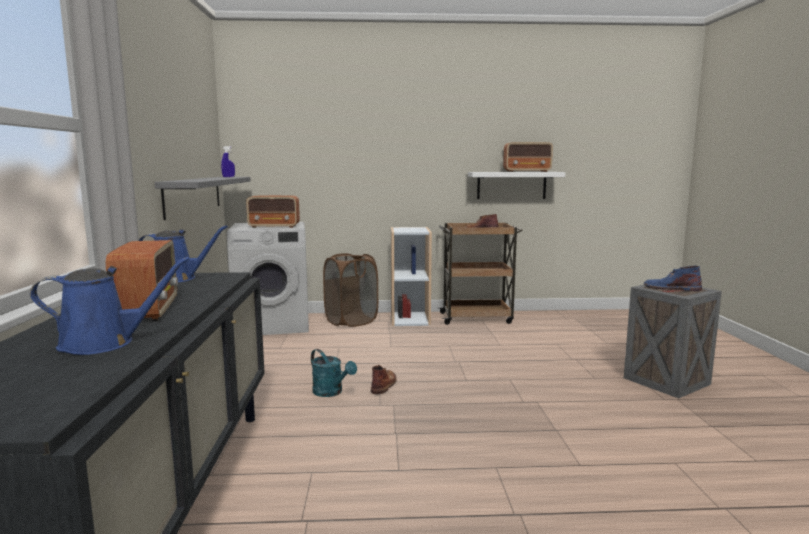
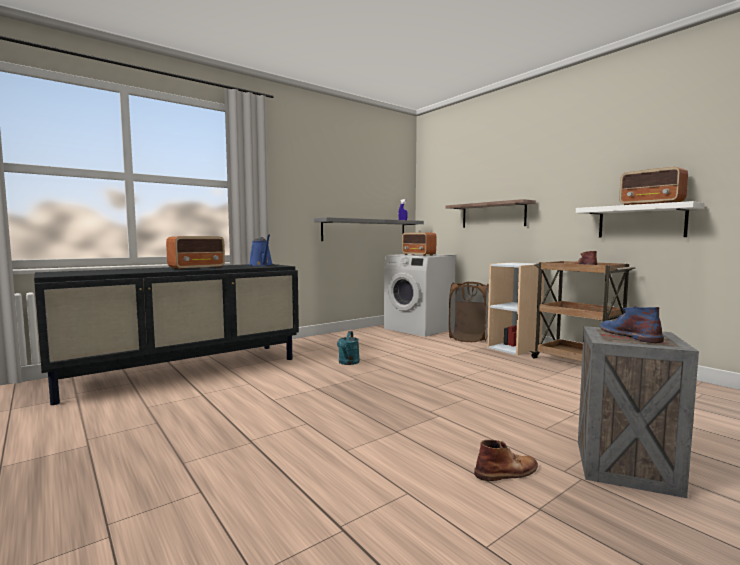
camera: 55 degrees right, 5 degrees down
blue watering can [30,256,190,355] -> none
brown boot [371,365,397,394] -> brown boot moved to [474,440,538,481]
none -> shelf [445,199,536,228]

